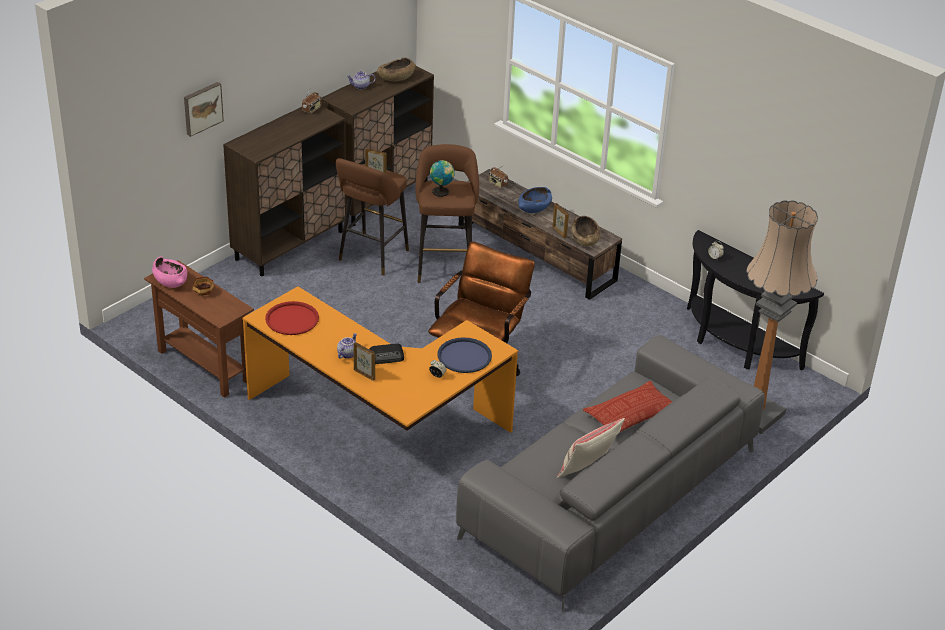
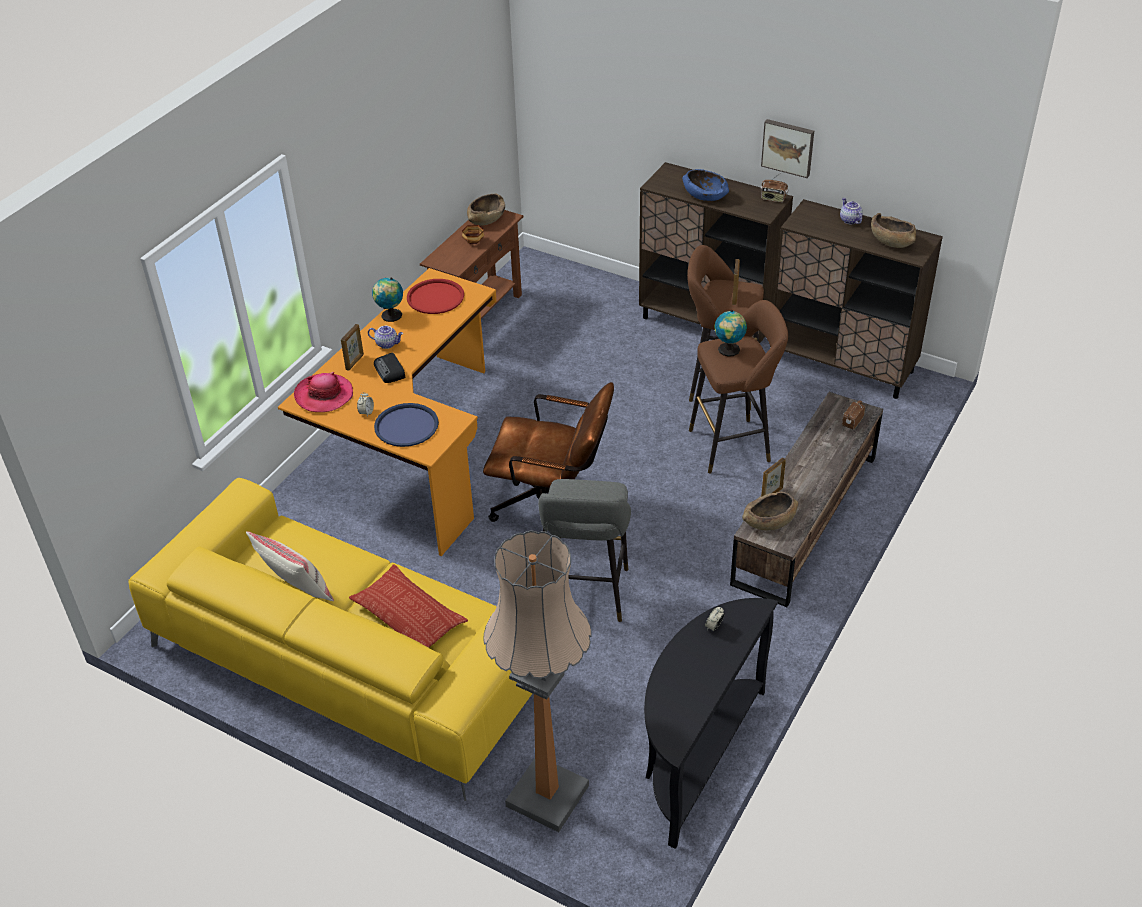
camera: 80 degrees right, 5 degrees up
pink bowl [152,256,187,288] -> brown bowl [467,194,505,225]
picture [184,82,224,137] -> picture moved to [761,119,814,178]
grey sofa [456,335,764,612] -> yellow sofa [128,478,533,801]
blue bowl [518,187,552,213] -> blue bowl moved to [682,169,729,201]
none -> hat [294,372,353,412]
none -> globe [372,277,403,322]
none -> grey stool [538,479,631,622]

